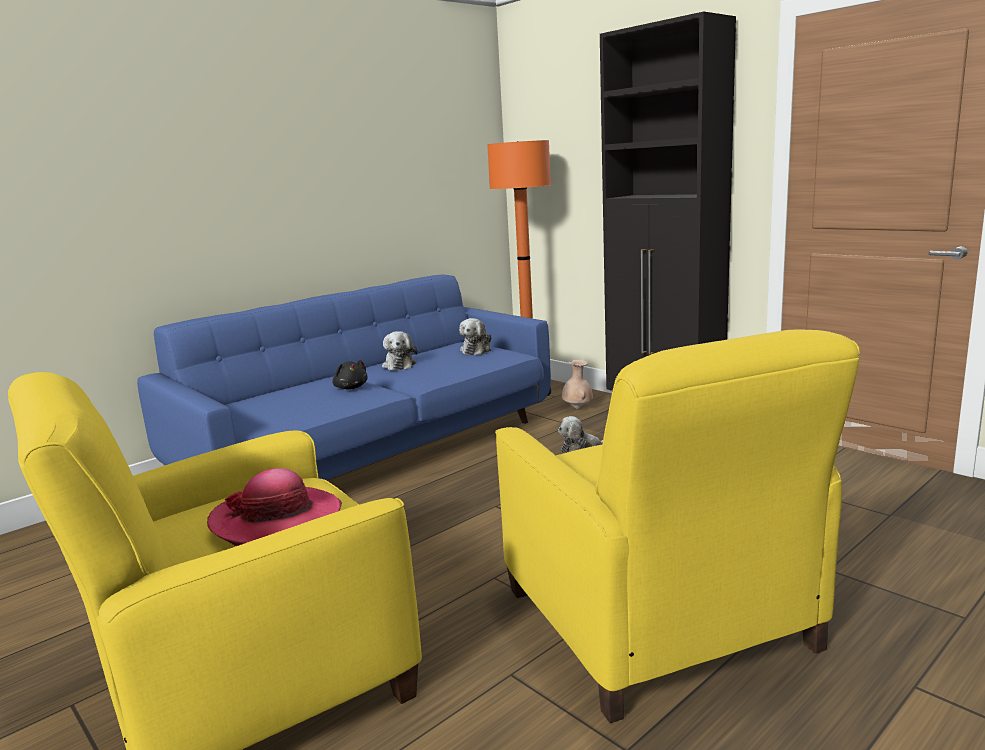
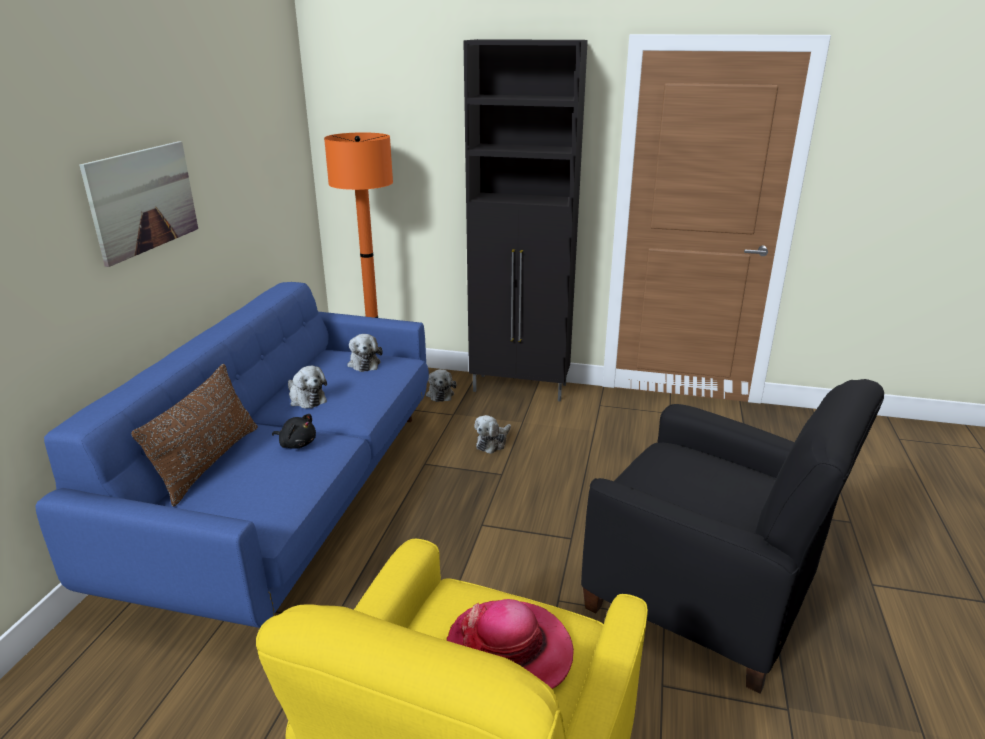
camera: 35 degrees left, 10 degrees up
yellow armchair [495,329,860,723] -> black armchair [581,379,884,694]
beige vase [562,360,593,409] -> plush toy [426,369,456,402]
none -> picture [79,141,198,267]
none -> brown pillow [131,364,258,506]

